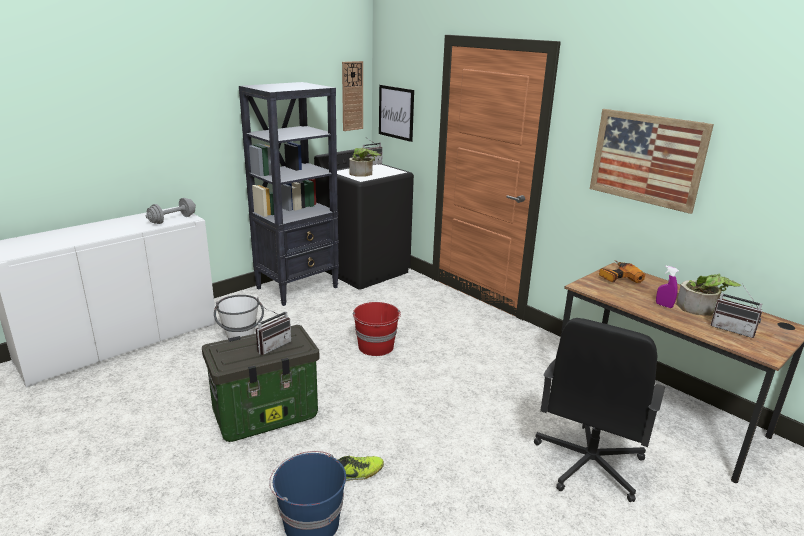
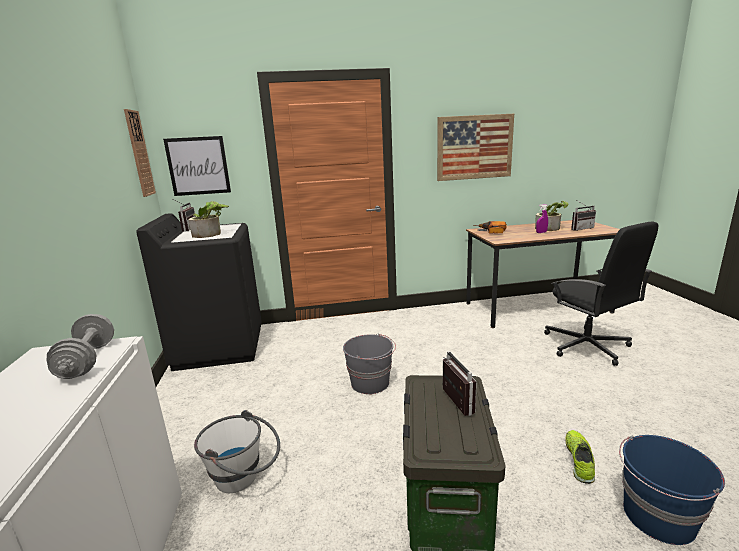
camera: 55 degrees left, 5 degrees down
black bookcase [239,82,339,306] -> none
red bucket [353,302,401,356] -> grey bucket [343,333,396,394]

